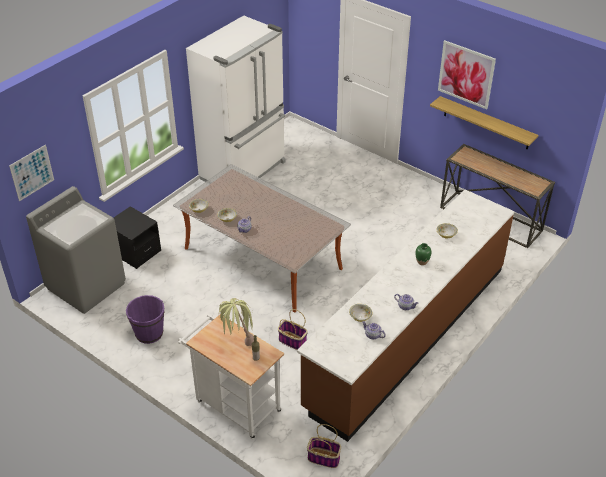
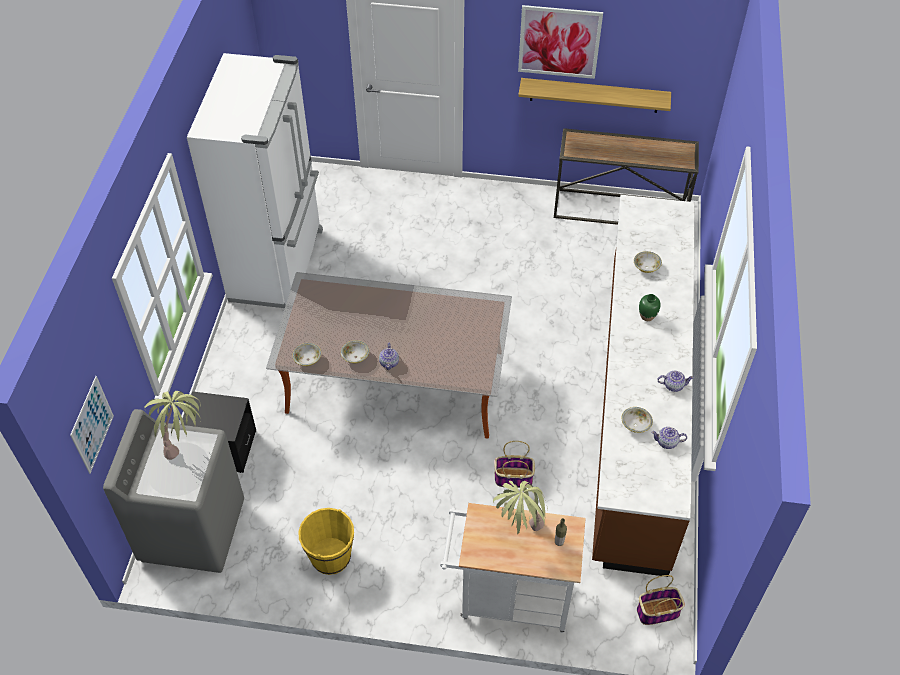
camera: 30 degrees left, 10 degrees up
purple bucket [126,295,164,344] -> yellow bucket [298,508,354,575]
none -> potted plant [145,391,200,460]

